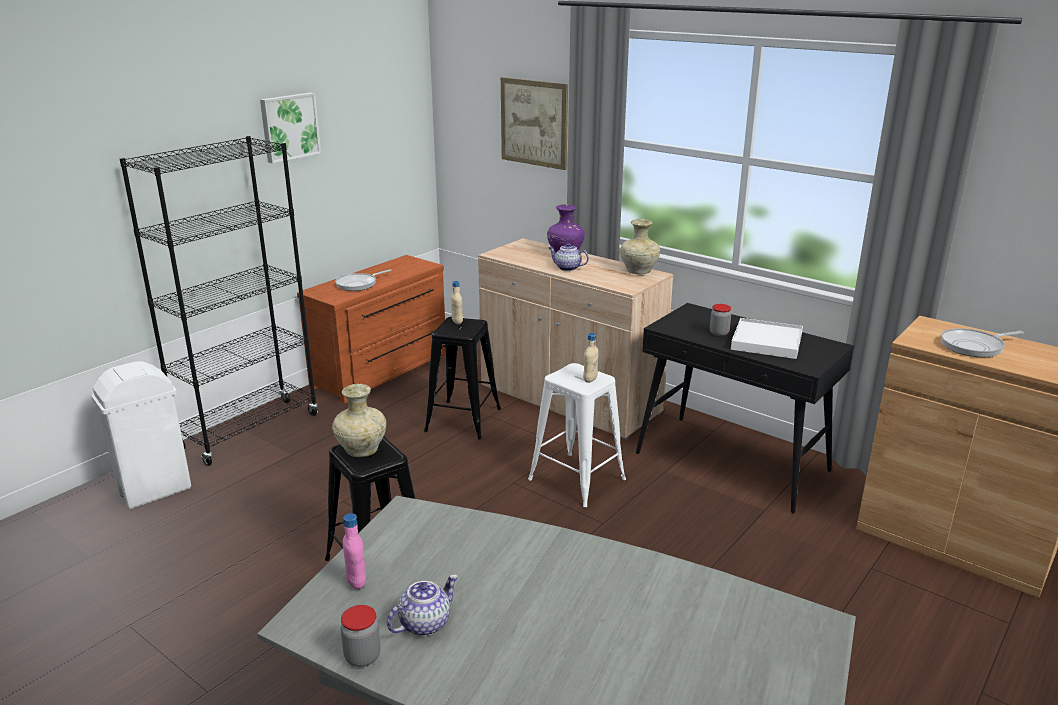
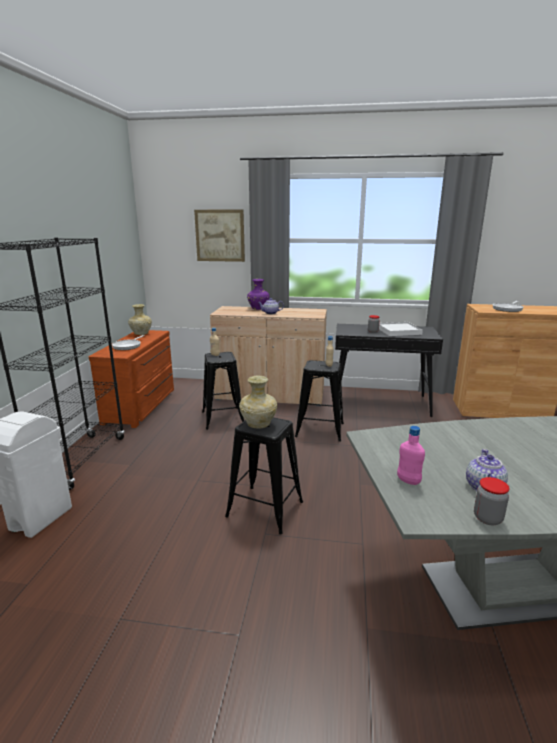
camera: 30 degrees left, 5 degrees down
picture [260,92,321,163] -> none
white stool [528,363,626,507] -> black stool [295,360,344,442]
beige vase [620,219,660,274] -> beige vase moved to [128,304,152,335]

